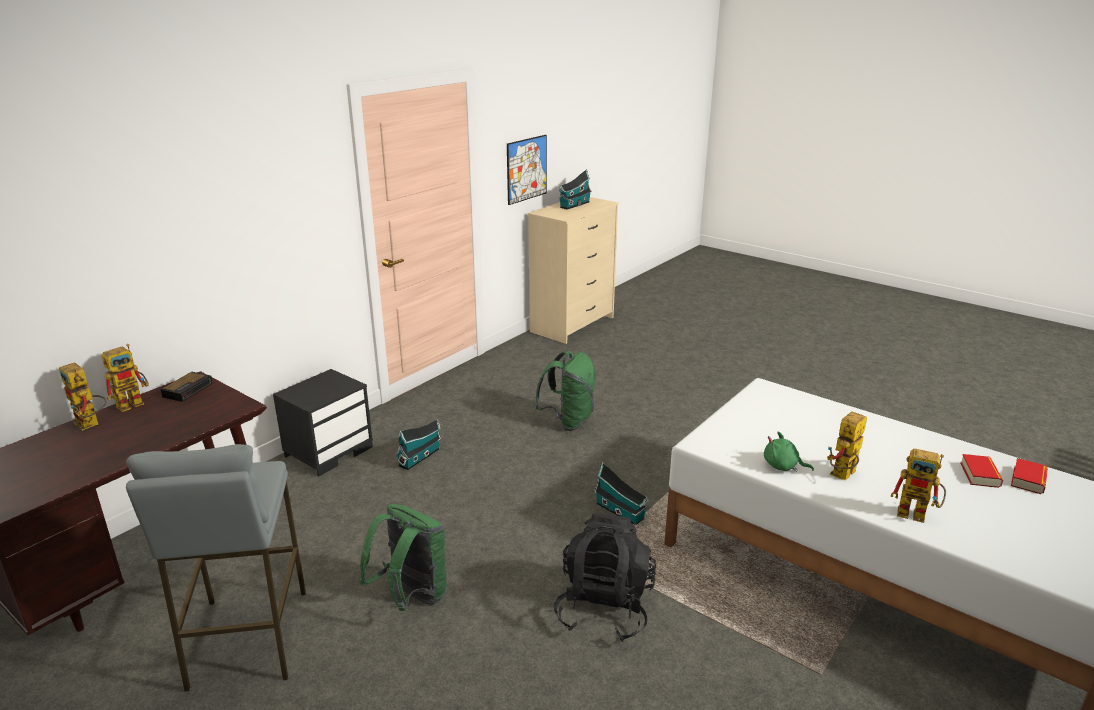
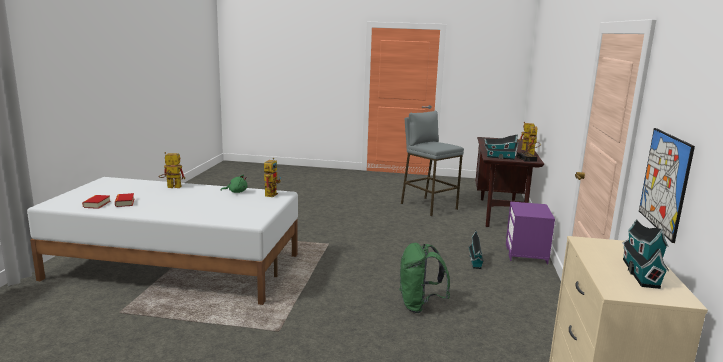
camera: 150 degrees right, 10 degrees down
black nightstand [273,369,373,477] -> purple nightstand [506,202,555,265]
green backpack [359,504,447,611] -> none
black backpack [554,513,656,642] -> none
toy house [594,462,649,525] -> toy house moved to [485,135,519,160]
toy robot [827,411,867,480] -> toy robot moved to [264,158,281,197]

